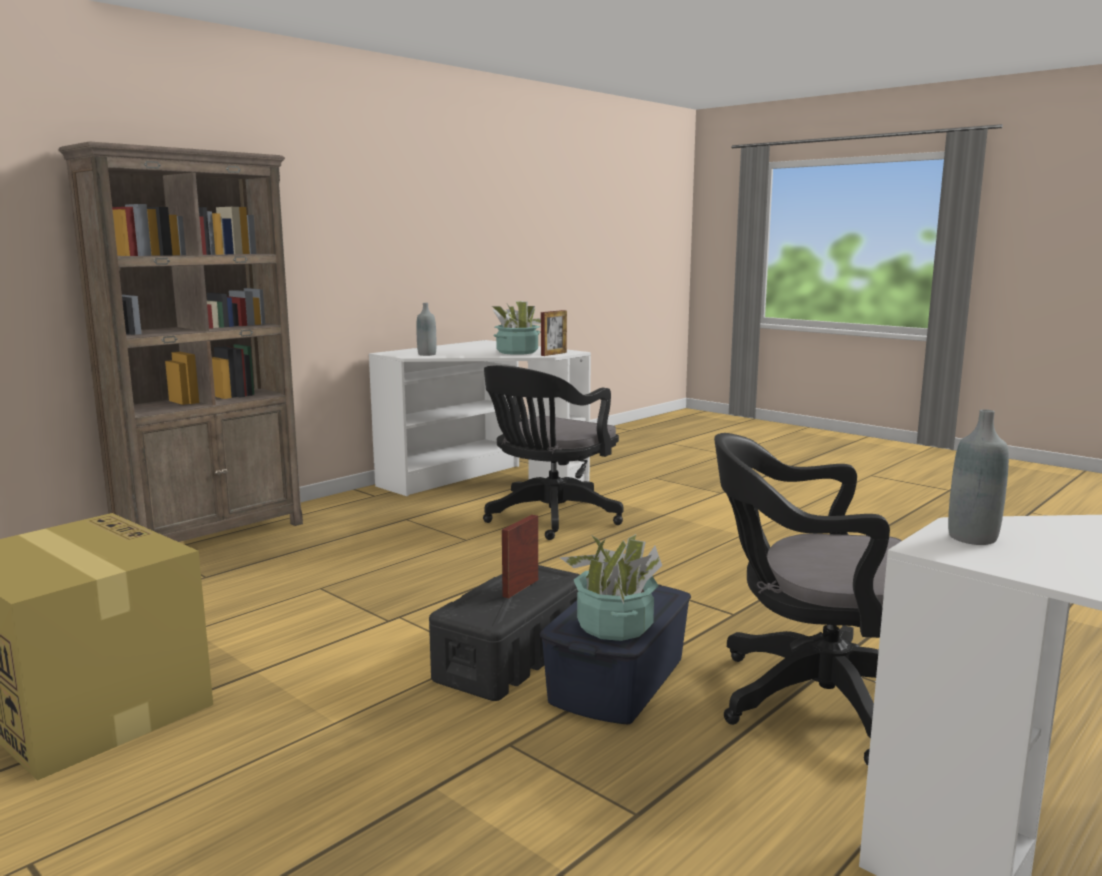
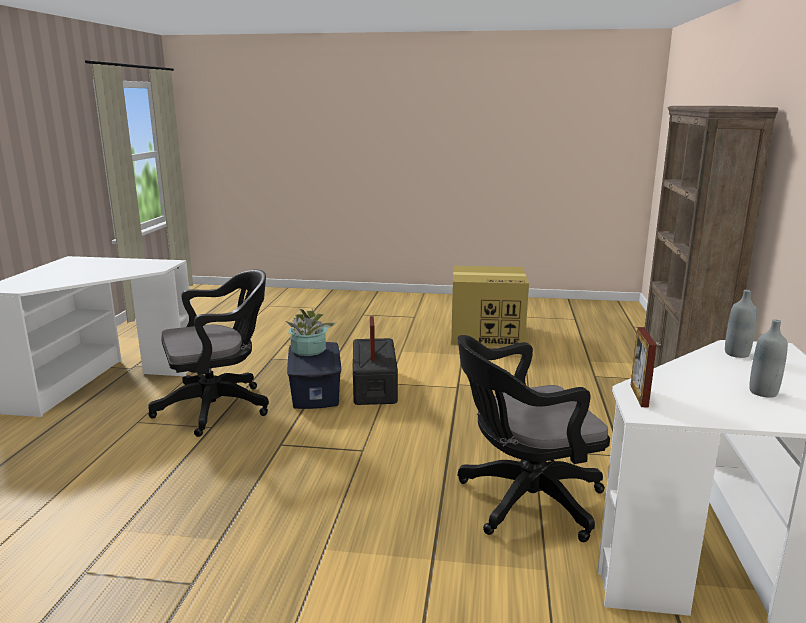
camera: 145 degrees right, 5 degrees up
black office chair [483,365,624,540] -> black office chair turned 105 degrees counterclockwise [457,335,610,542]
potted plant [492,301,541,355] -> none
grey bottle [948,409,1009,545] -> grey bottle moved to [749,319,788,398]

